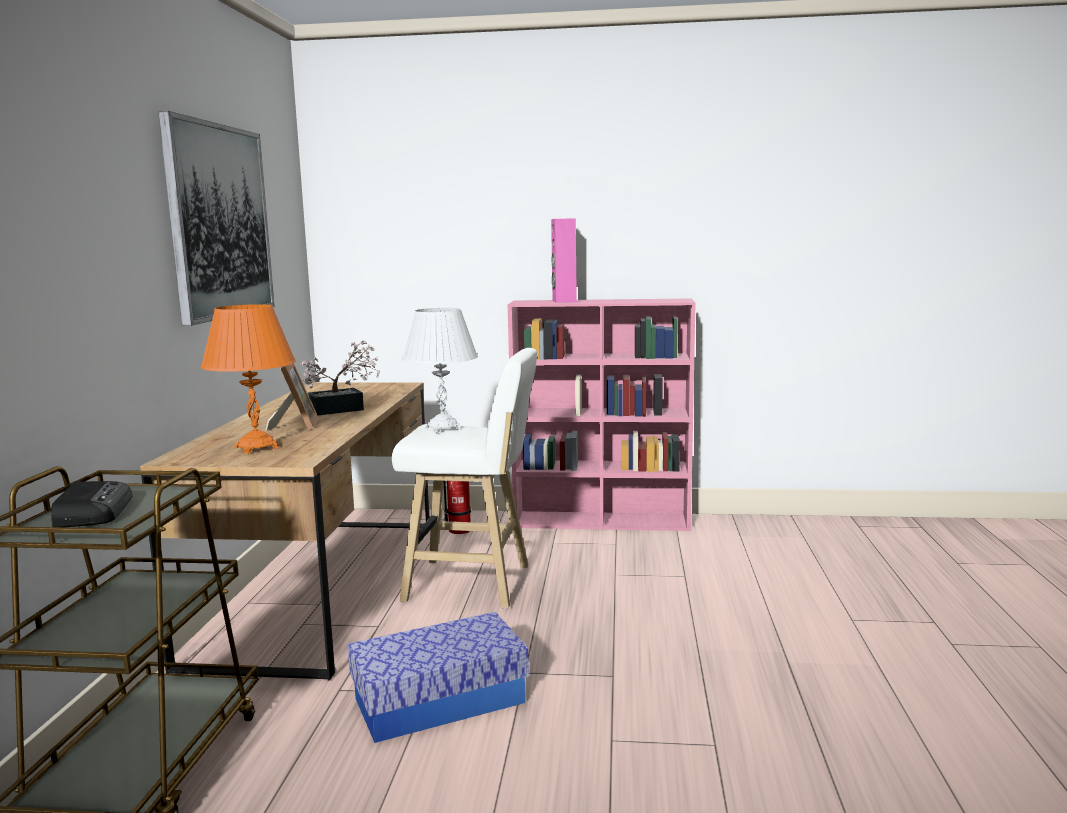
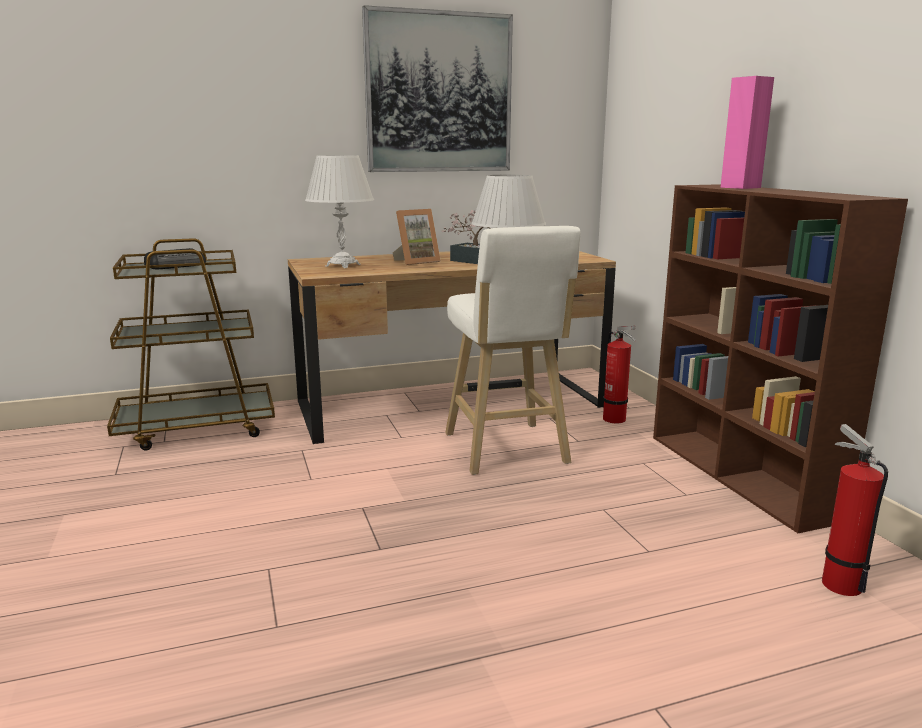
camera: 65 degrees right, 5 degrees up
orange table lamp [201,304,296,454] -> white table lamp [305,155,374,268]
storage box [348,612,529,743] -> none
pink bookcase [508,298,695,531] -> brown bookcase [653,184,908,533]
none -> fire extinguisher [822,424,888,596]

